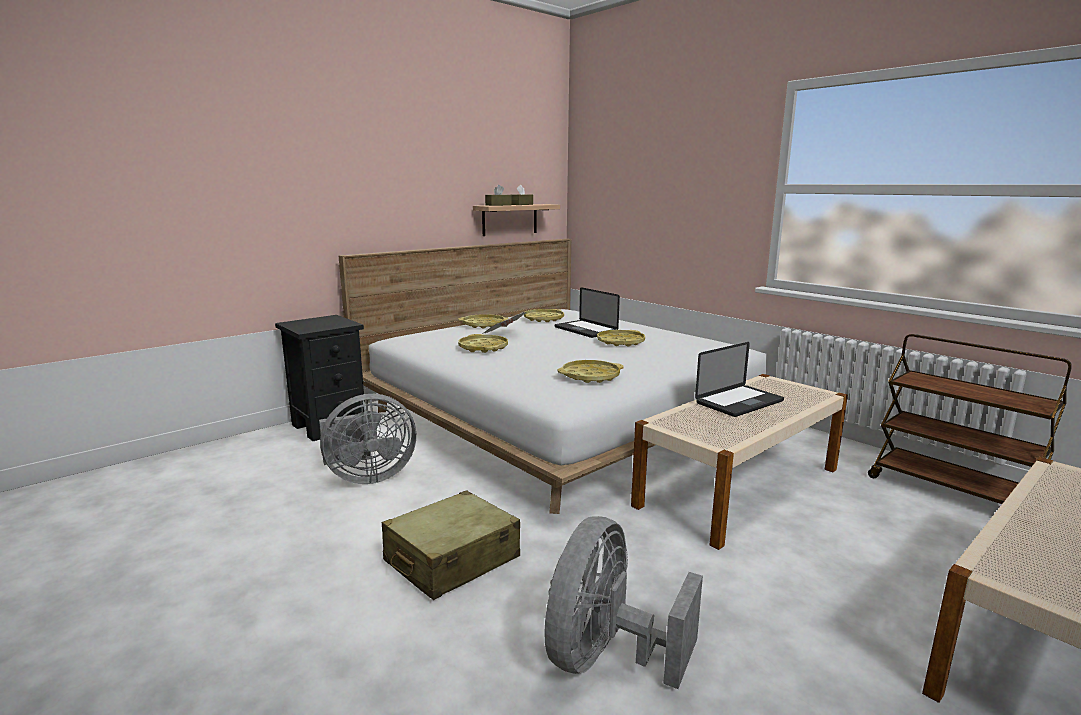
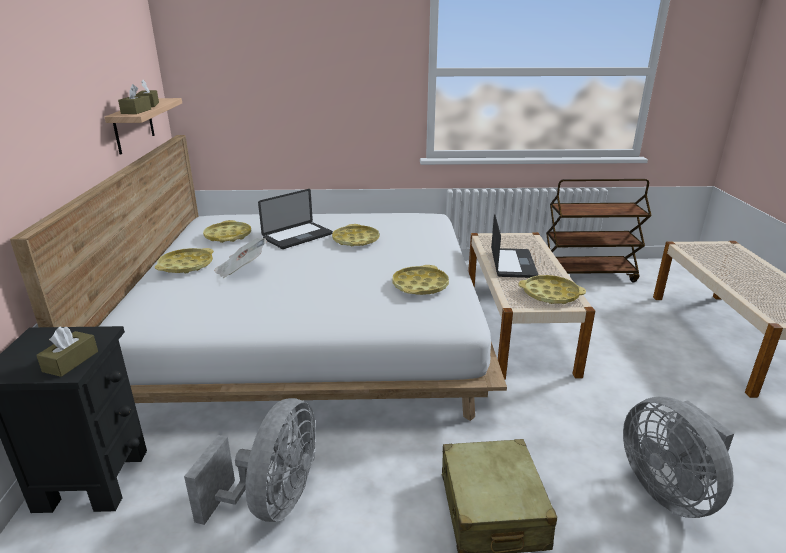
camera: 50 degrees left, 10 degrees up
yellow tray [458,334,508,353] -> yellow tray moved to [519,275,586,304]
laptop [555,287,620,338] -> laptop turned 45 degrees counterclockwise [258,189,333,249]
none -> brown tissue box [36,327,98,377]

